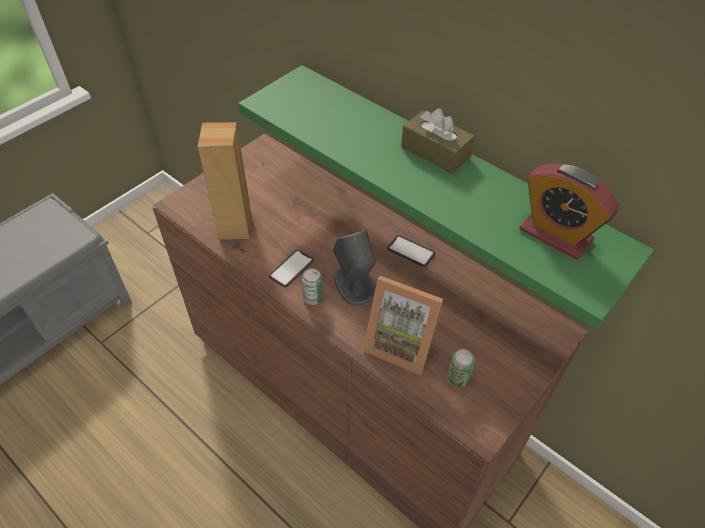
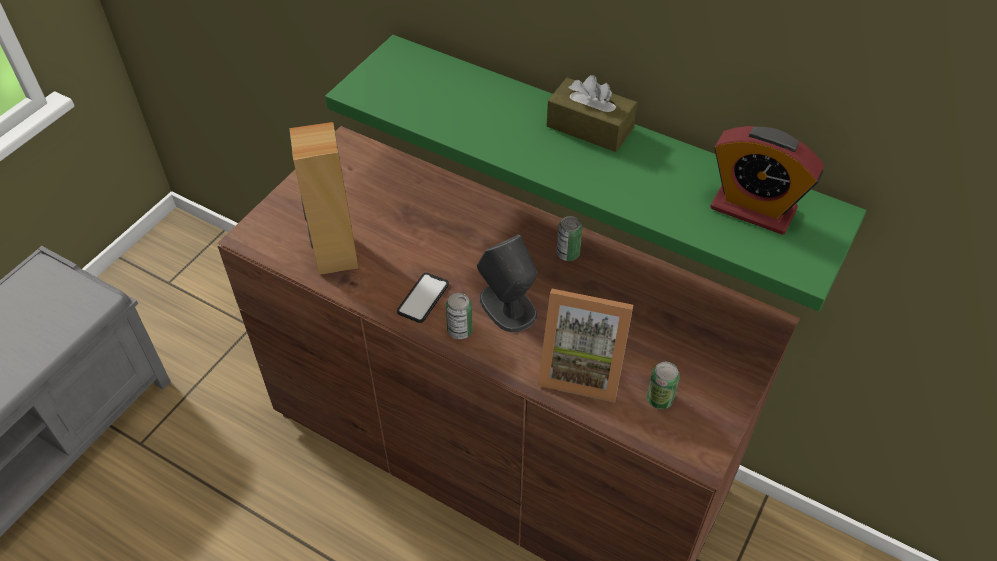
camera: 10 degrees left, 0 degrees up
phone [387,235,435,267] -> can [556,216,582,261]

